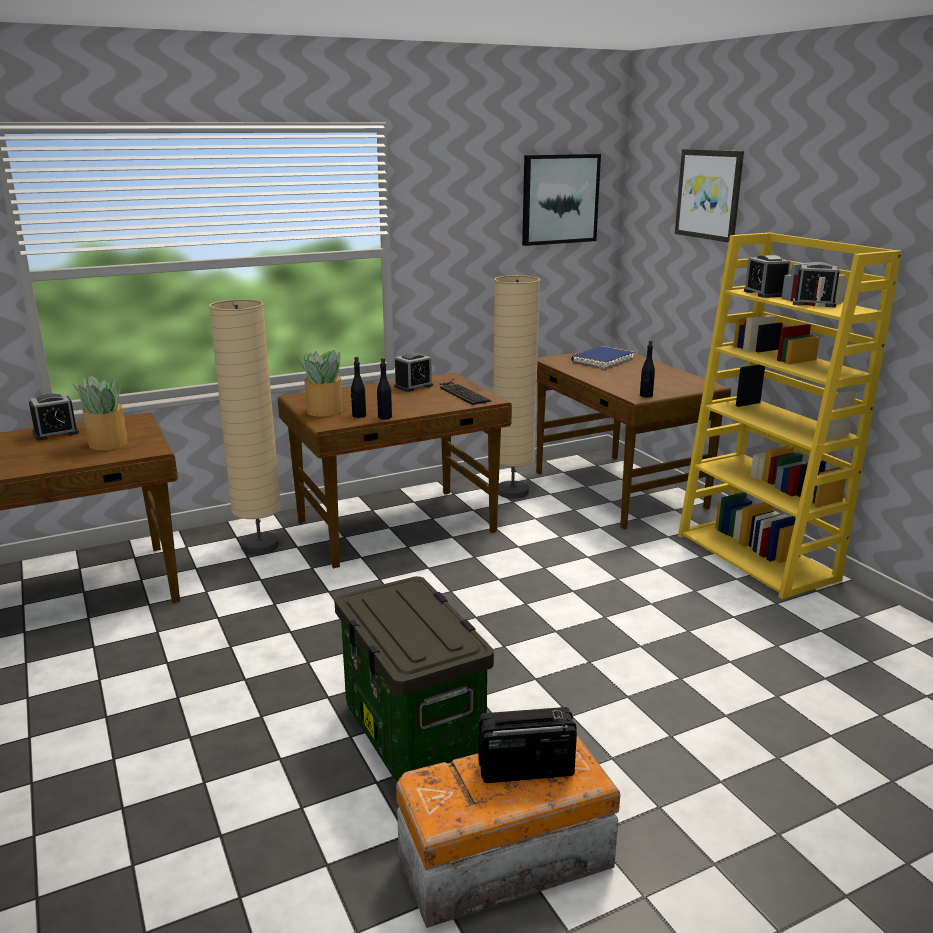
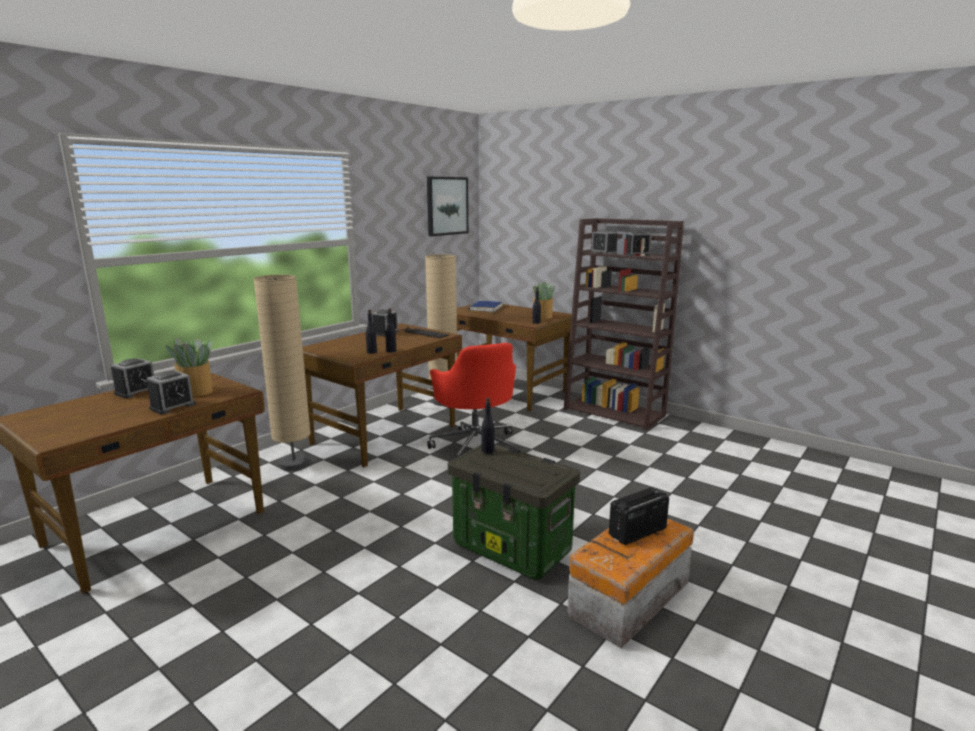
camera: 25 degrees left, 5 degrees down
potted plant [296,350,343,416] -> potted plant moved to [533,282,555,319]
picture [675,149,744,243] -> none
yellow bookcase [678,233,902,599] -> brown bookcase [564,218,684,431]
none -> alarm clock [146,371,196,414]
none -> red office chair [427,342,516,457]
none -> black bottle [481,398,495,454]

